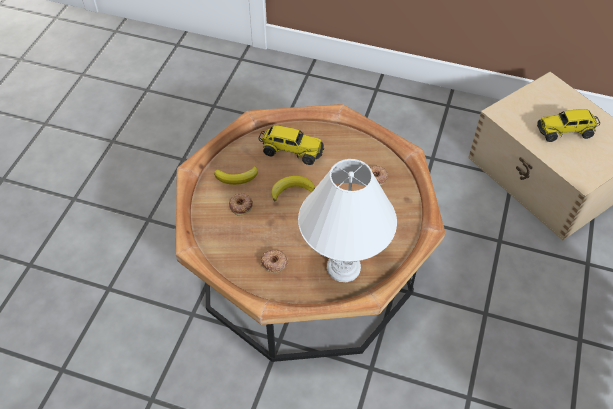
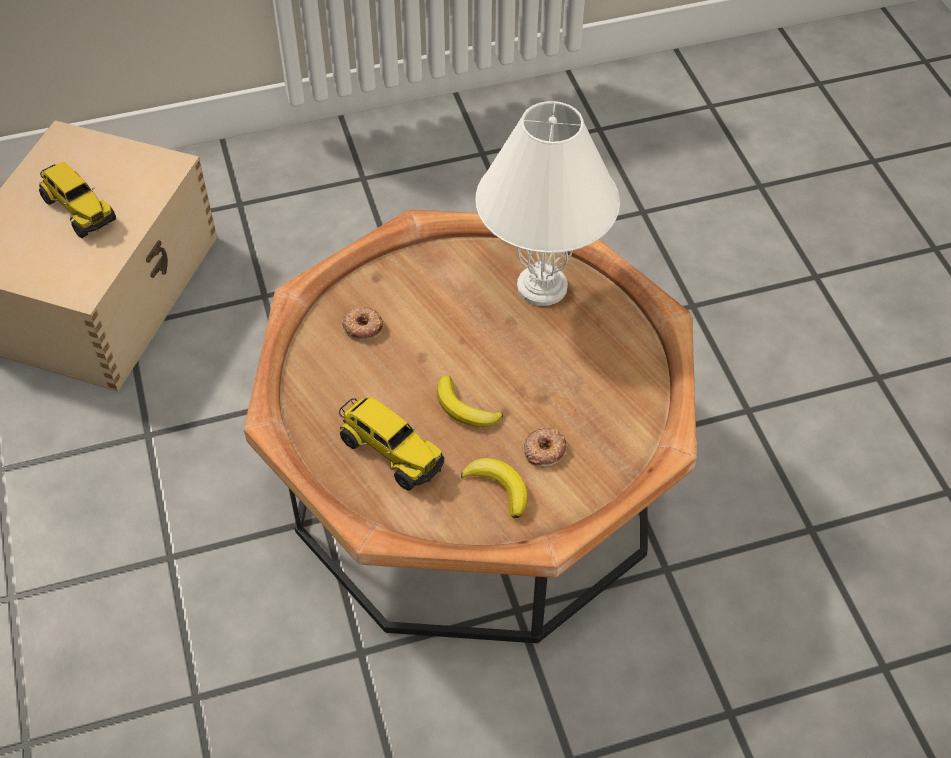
camera: 125 degrees left, 0 degrees up
toy truck [259,125,324,165] -> toy truck turned 150 degrees clockwise [339,397,444,491]
donut [261,250,288,273] -> none

